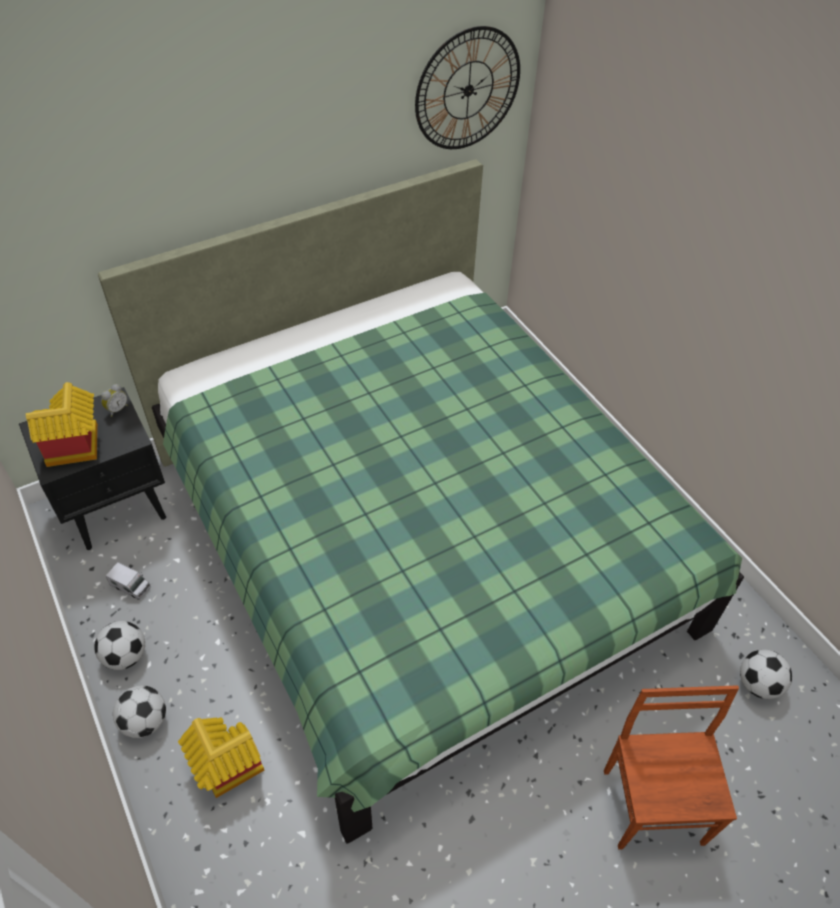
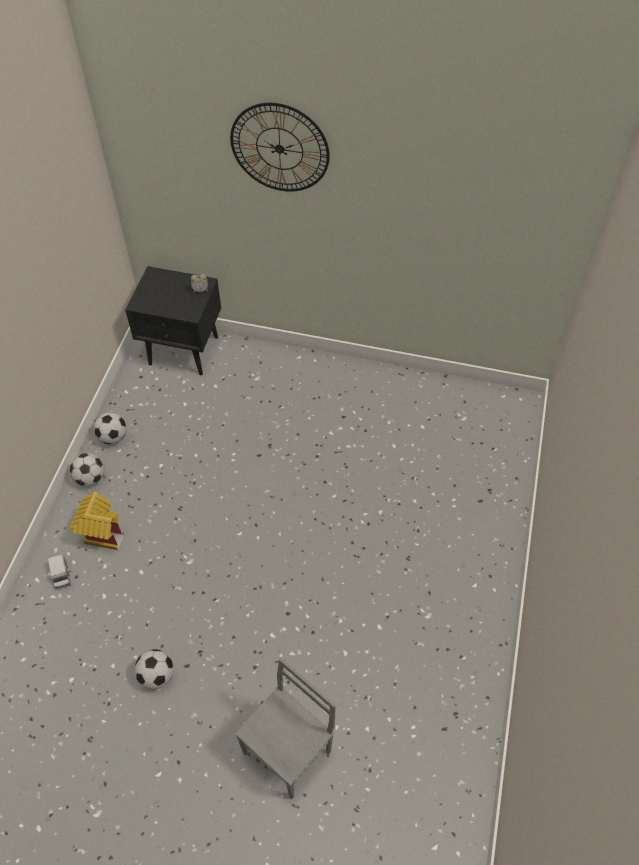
camera: 45 degrees right, 5 degrees up
toy house [26,382,98,467] -> none
green bed [98,159,744,843] -> none
toy truck [106,562,151,600] -> toy truck moved to [48,554,71,590]
wall clock [415,26,520,149] -> wall clock moved to [230,103,330,192]
brown chair [604,685,739,849] -> grey chair [235,658,336,799]
football [740,649,792,699] -> football moved to [134,649,174,689]

